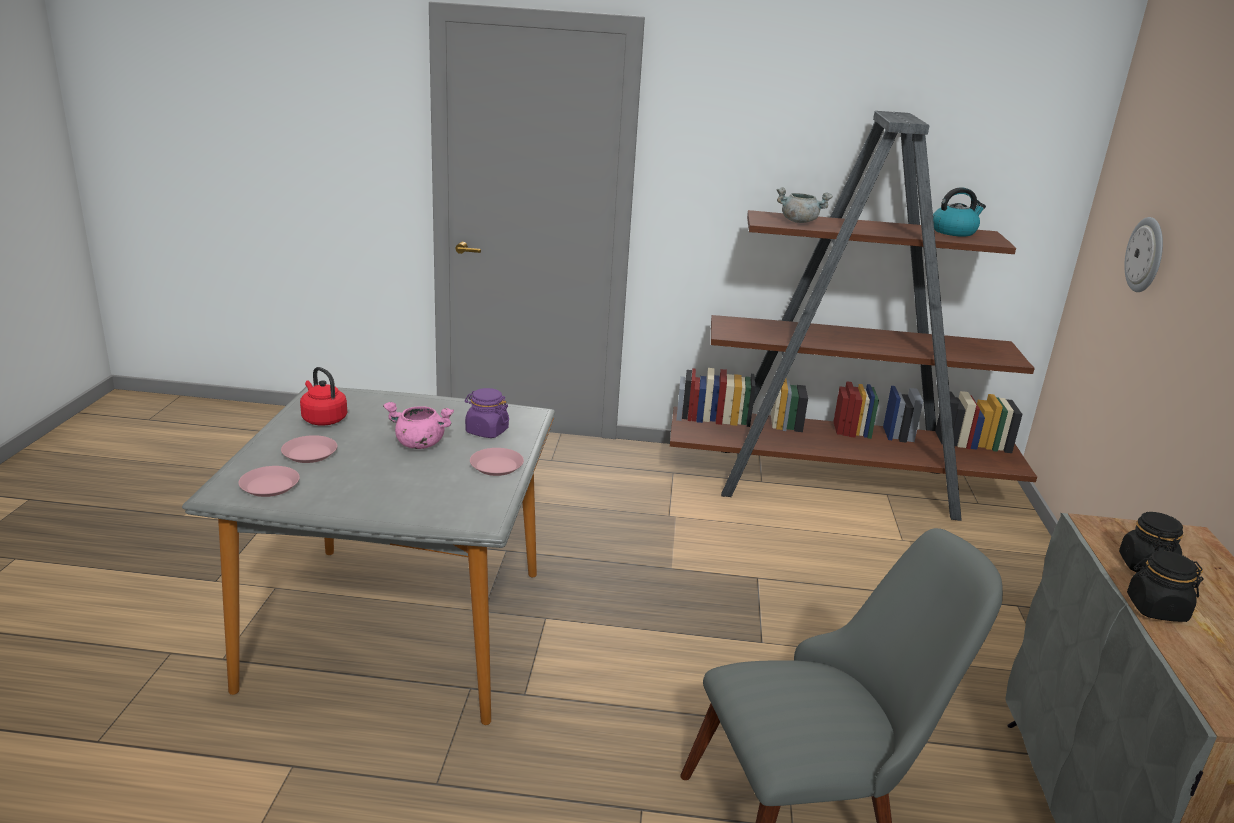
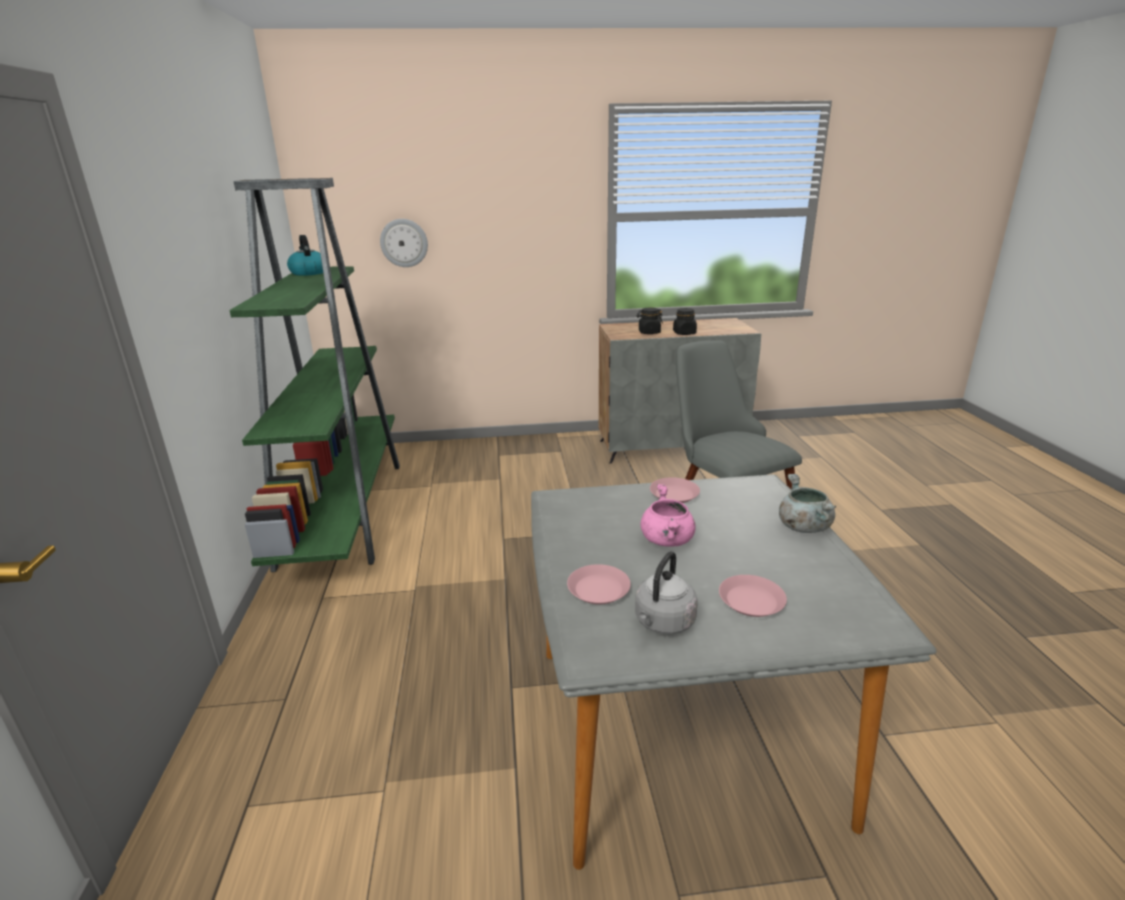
camera: 100 degrees left, 0 degrees up
pink plate [238,466,300,497] -> pink plate moved to [567,564,631,604]
red kettle [300,367,347,426] -> grey kettle [635,551,698,634]
purple jar [465,388,509,438] -> none
brown bookcase [670,111,1037,521] -> green bookcase [229,178,400,572]
grey cooking pot [777,187,833,223] -> grey cooking pot moved to [779,474,836,533]

